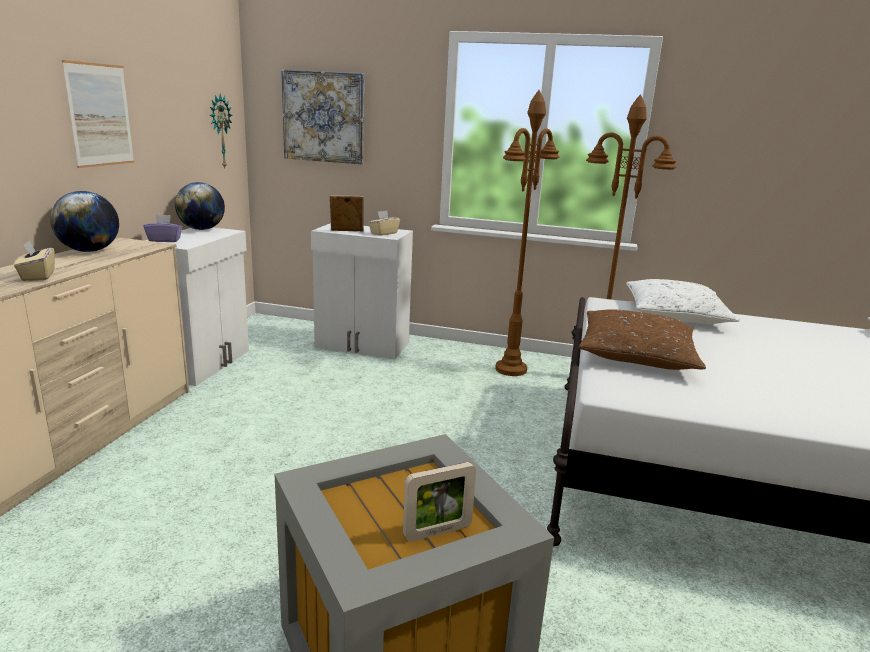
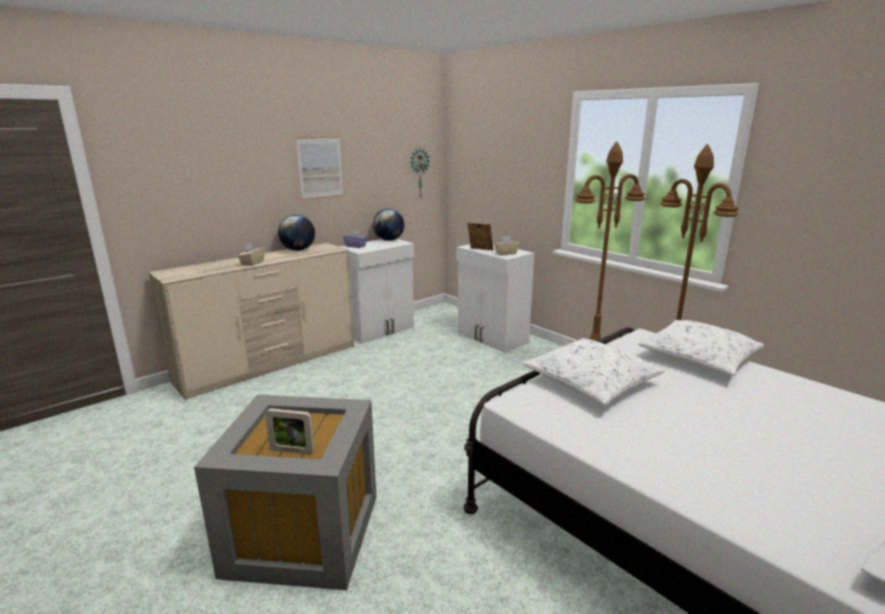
camera: 35 degrees right, 0 degrees up
picture [281,70,364,164] -> none
brown pillow [579,309,706,370] -> white pillow [522,338,665,405]

